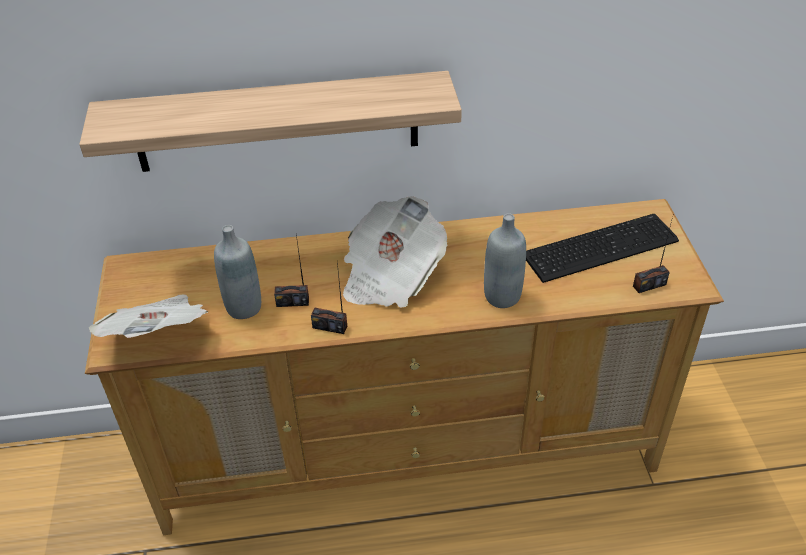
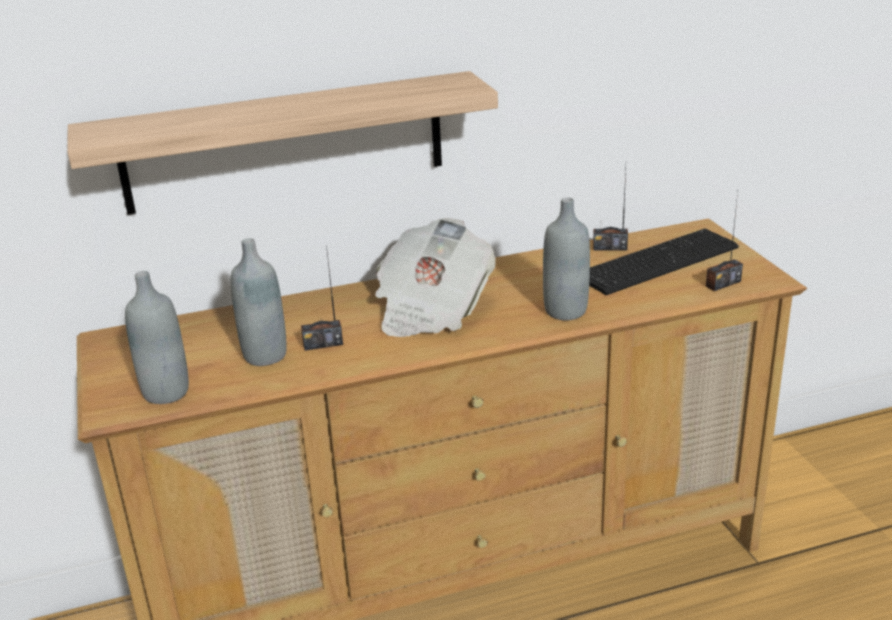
camera: 10 degrees left, 15 degrees down
newspaper [89,294,208,338] -> grey bottle [125,271,189,404]
radio [311,263,347,334] -> radio moved to [593,170,628,251]

